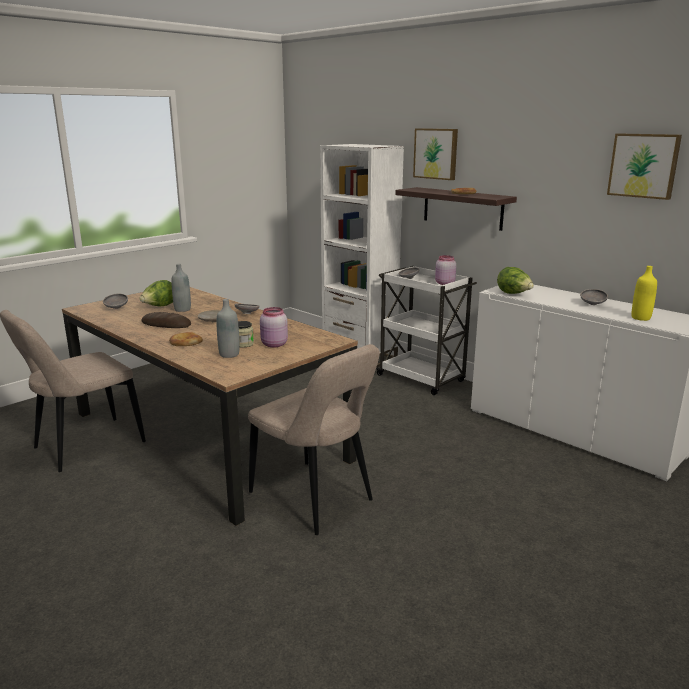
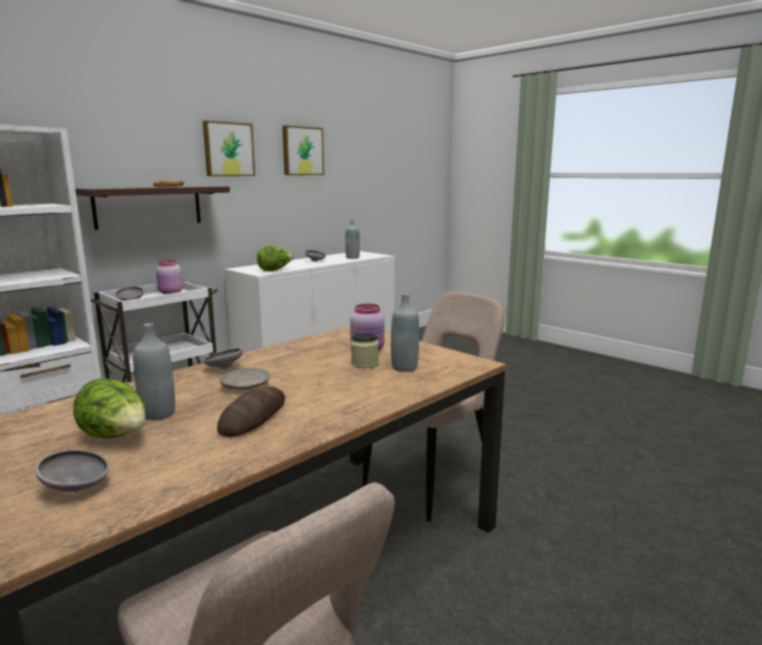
camera: 90 degrees left, 5 degrees down
bread [169,332,203,346] -> none
picture [413,128,458,180] -> picture moved to [203,121,255,176]
yellow bottle [631,266,657,321] -> grey bottle [345,219,360,259]

